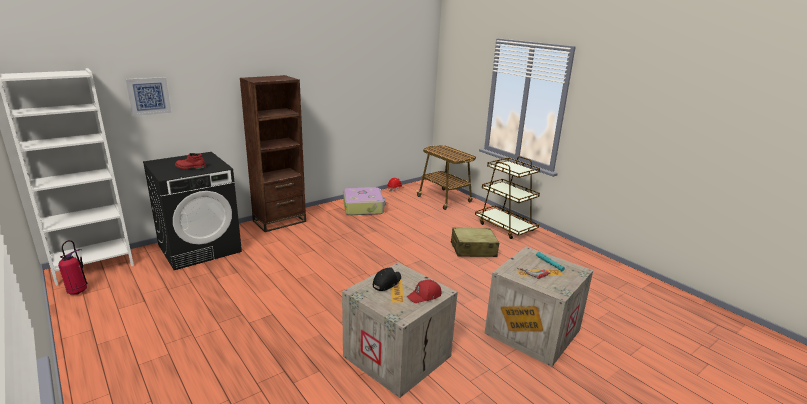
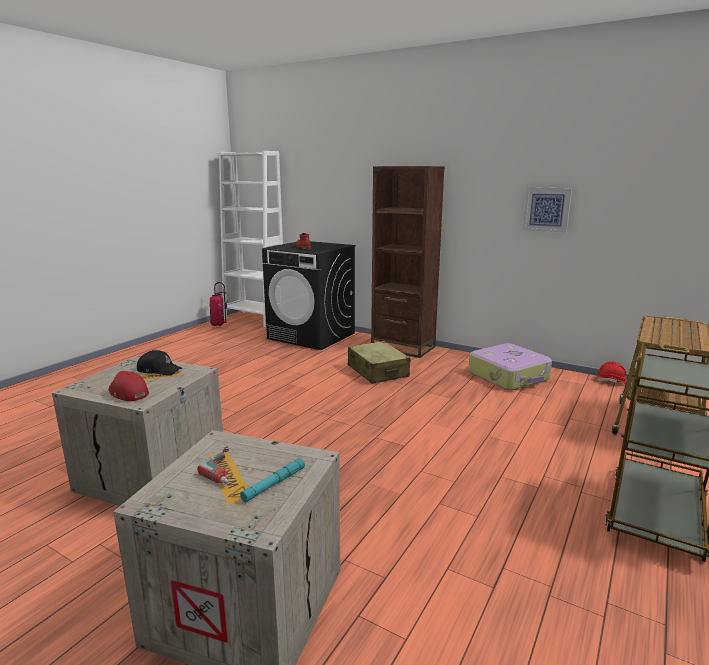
camera: 70 degrees right, 5 degrees down
picture [126,77,171,116] -> picture moved to [523,187,572,233]
beige suitcase [450,227,499,257] -> beige suitcase moved to [348,341,411,384]

